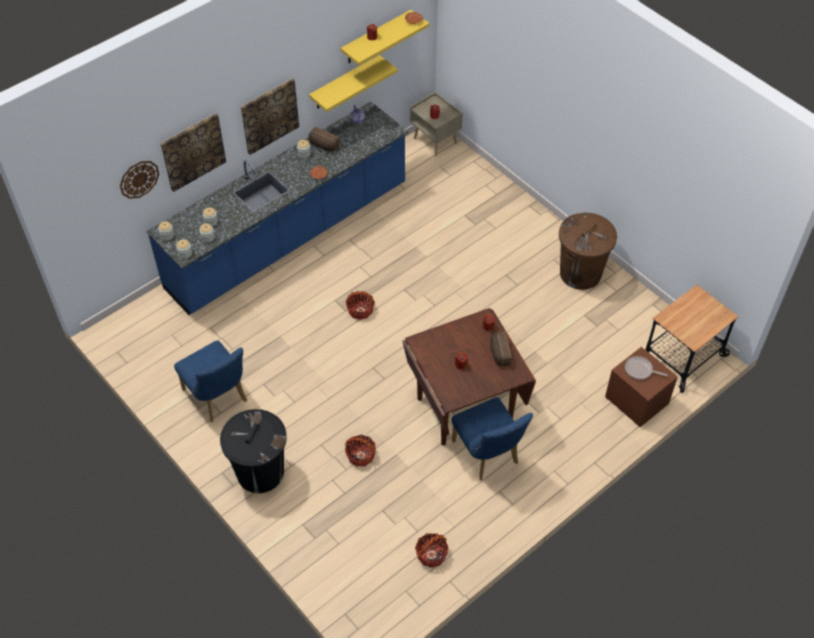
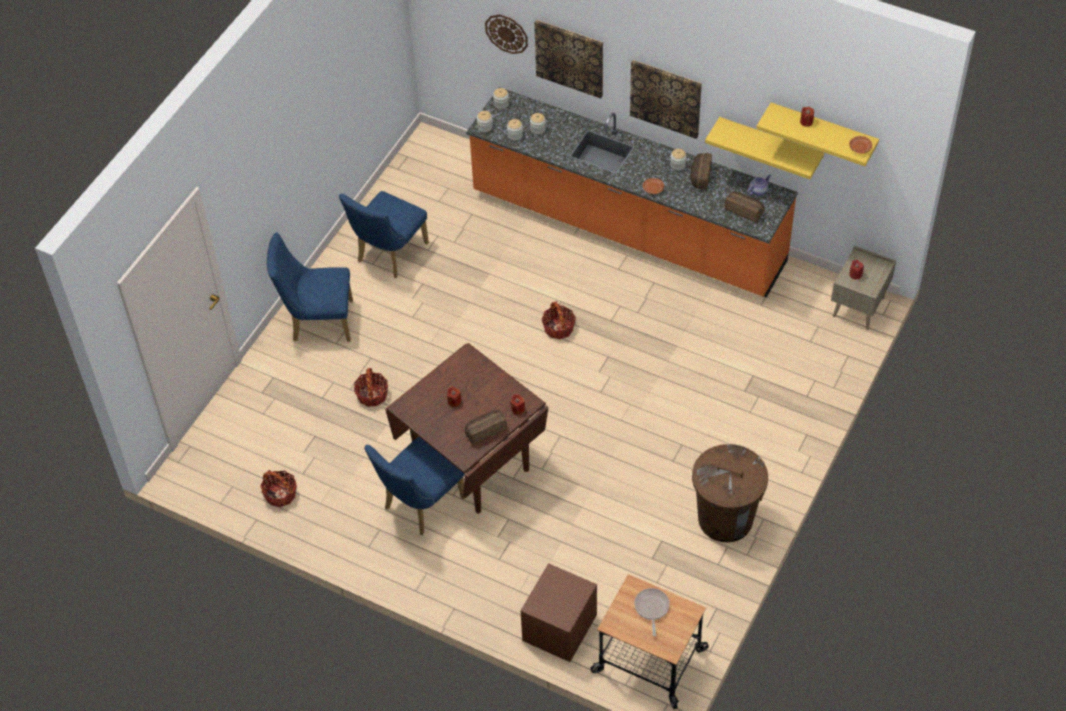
camera: 70 degrees right, 0 degrees up
blue counter [146,102,408,315] -> orange counter [466,87,798,298]
black trash can [220,409,287,493] -> blue chair [267,232,353,342]
frying pan [625,356,668,379] -> frying pan moved to [634,588,670,636]
none -> bread [725,191,765,223]

